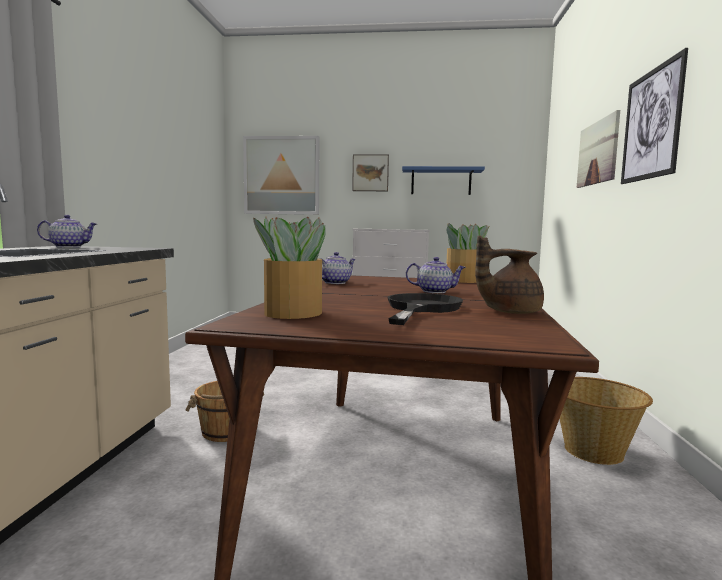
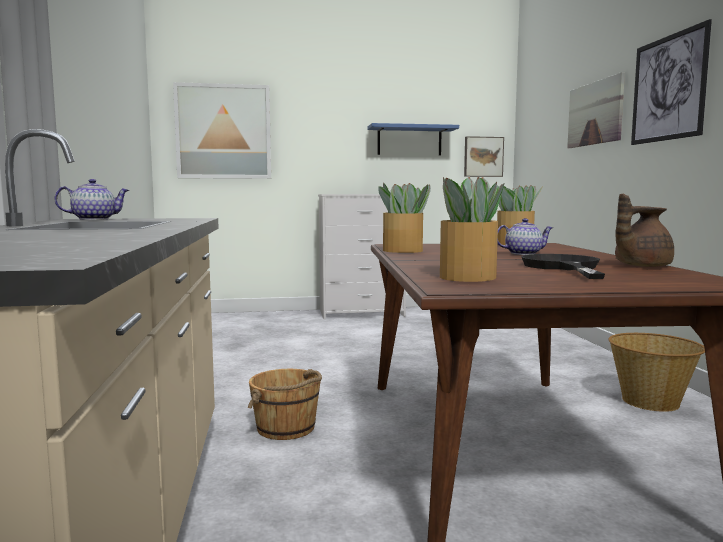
camera: 15 degrees left, 0 degrees up
teapot [320,252,356,284] -> potted plant [378,183,431,253]
picture [352,154,389,191] -> picture moved to [464,136,504,177]

